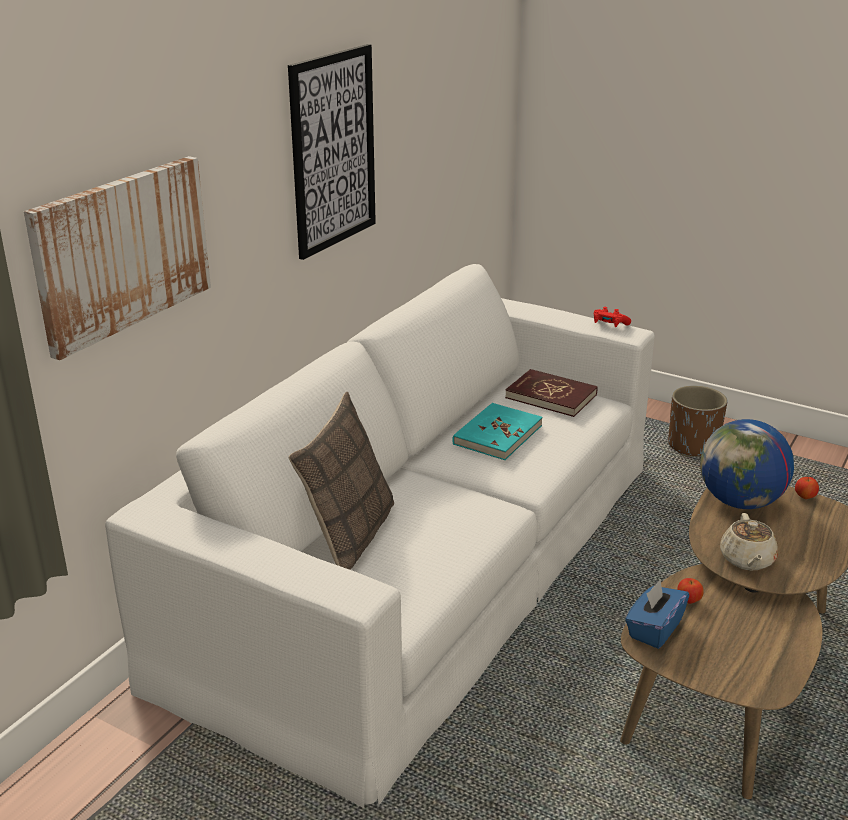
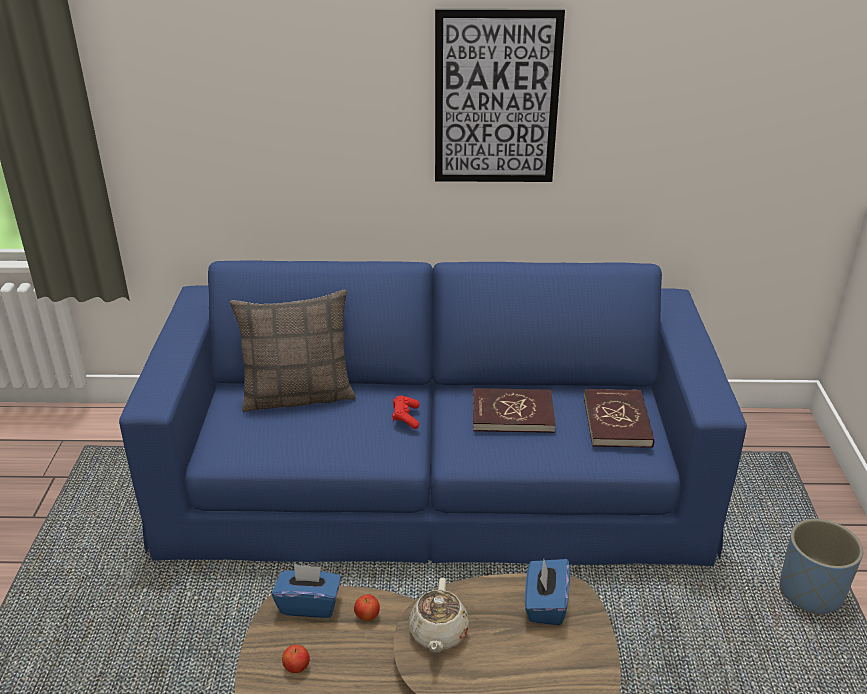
camera: 60 degrees right, 5 degrees up
picture [24,156,211,360] -> none
white sofa [105,264,655,808] -> blue sofa [119,261,747,566]
turquoise book [452,403,543,460] -> red book [473,388,556,433]
red game controller [594,307,631,327] -> red game controller moved to [392,395,420,429]
brown planter [668,386,728,457] -> blue planter [780,519,863,615]
globe [700,419,794,509] -> blue tissue box [525,559,570,625]
beige teapot [720,513,778,571] -> beige teapot turned 60 degrees counterclockwise [409,578,469,653]
apple [795,477,819,499] -> apple moved to [282,645,310,673]

